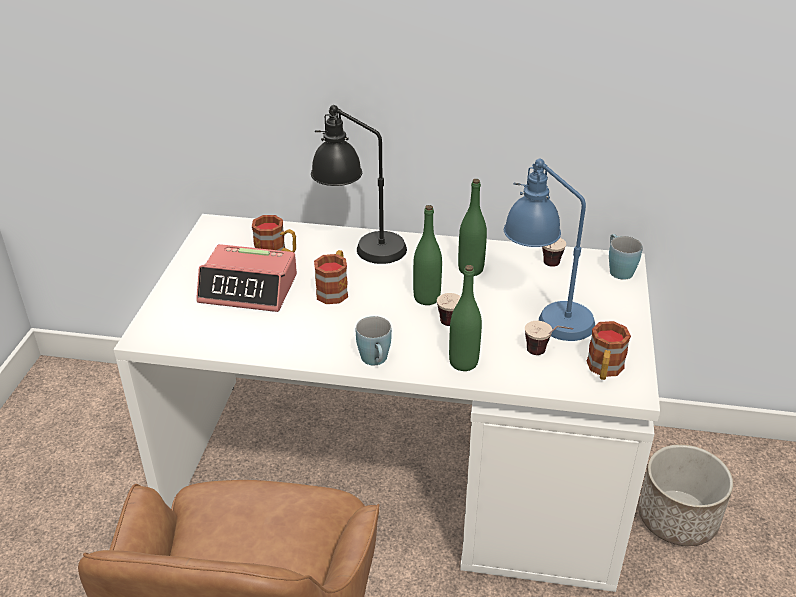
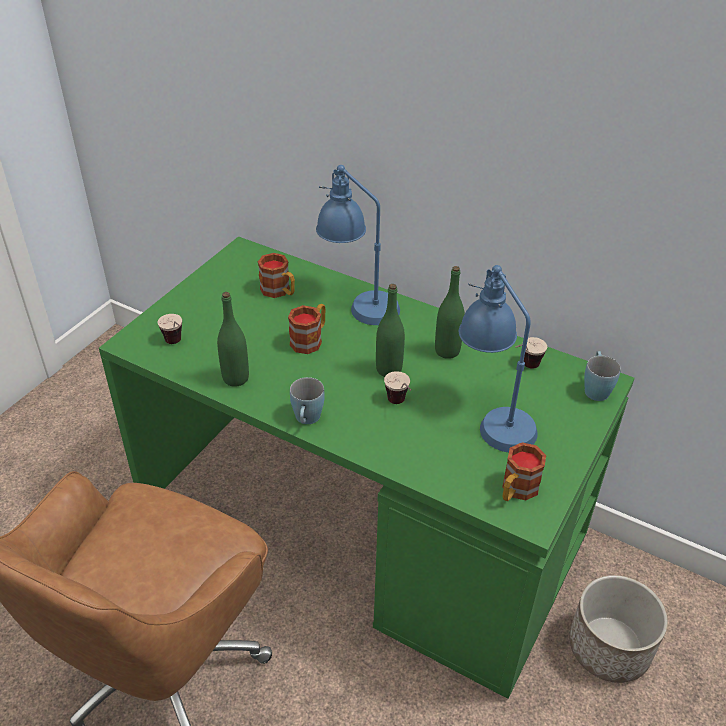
camera: 20 degrees right, 5 degrees up
white desk [113,214,660,592] -> green desk [99,236,634,699]
alarm clock [196,244,297,312] -> none
black table lamp [311,105,407,264] -> blue table lamp [316,165,400,325]
green bottle [449,265,482,371] -> green bottle moved to [217,292,249,387]
cup [525,321,573,355] -> cup moved to [158,314,182,344]

